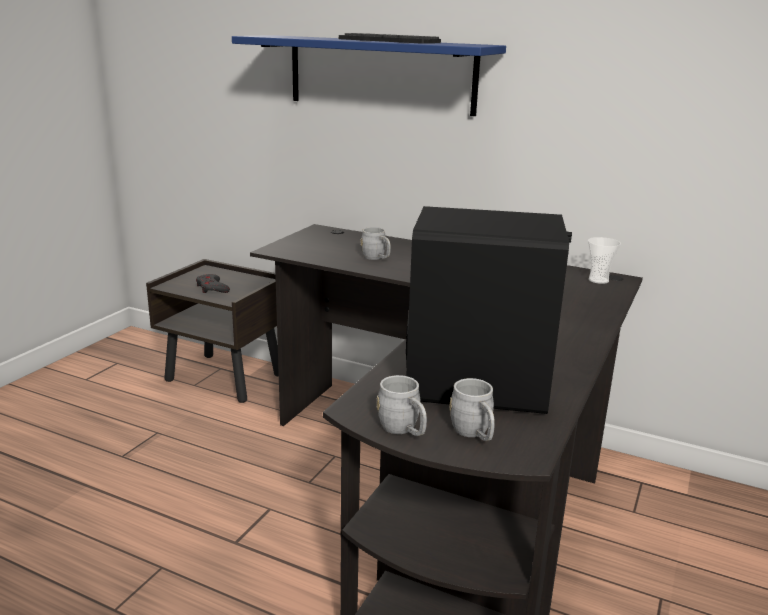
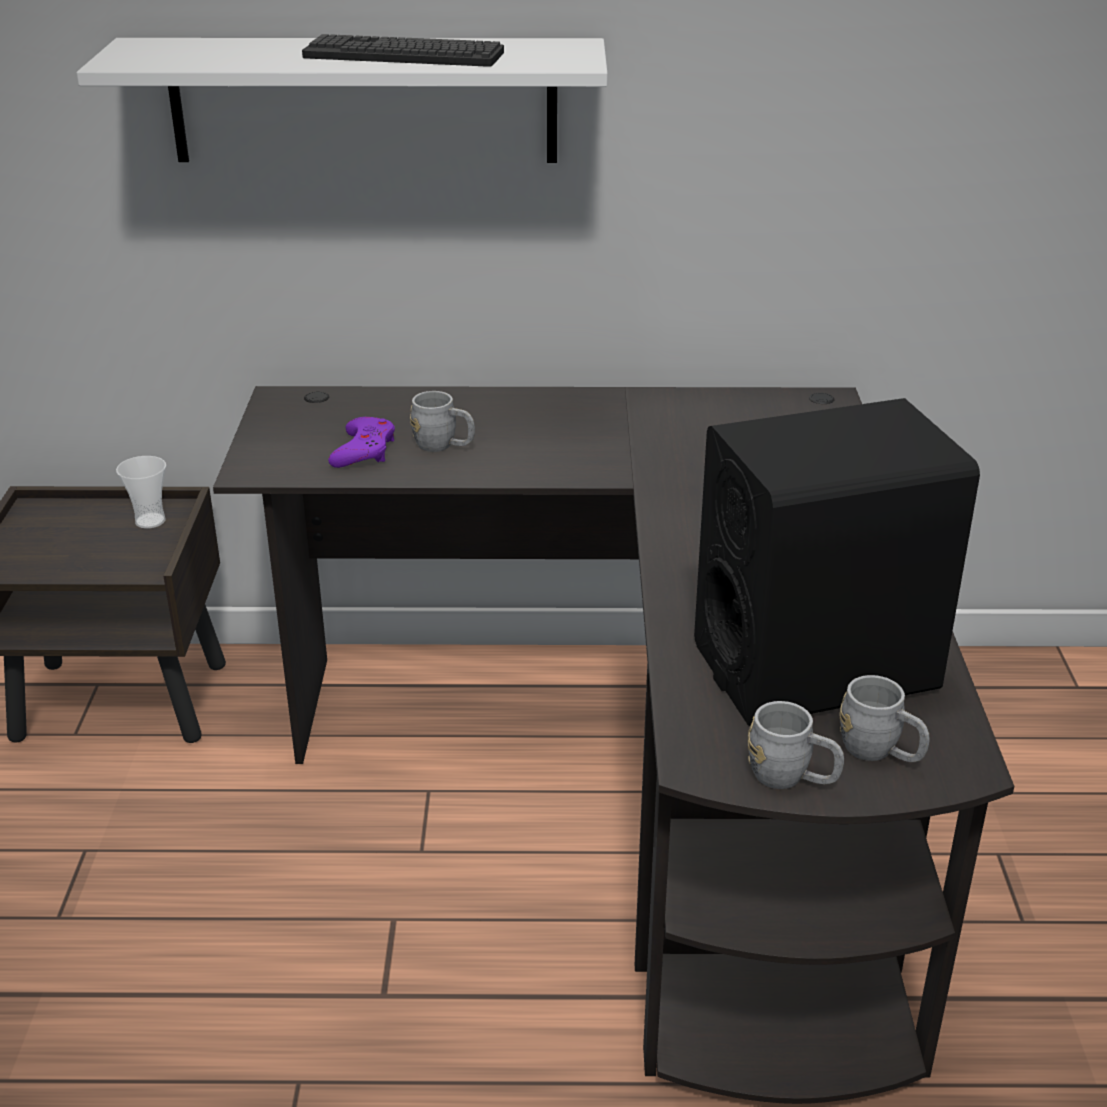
camera: 25 degrees left, 10 degrees up
grey game controller [196,274,230,293] -> none
blue shelf [232,35,506,116] -> white shelf [77,38,608,163]
cup [588,237,621,284] -> cup moved to [116,456,166,529]
none -> purple game controller [328,417,395,468]

